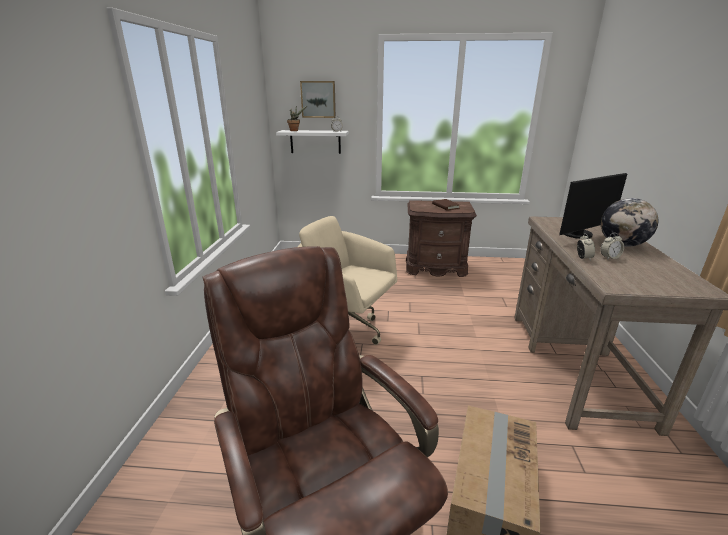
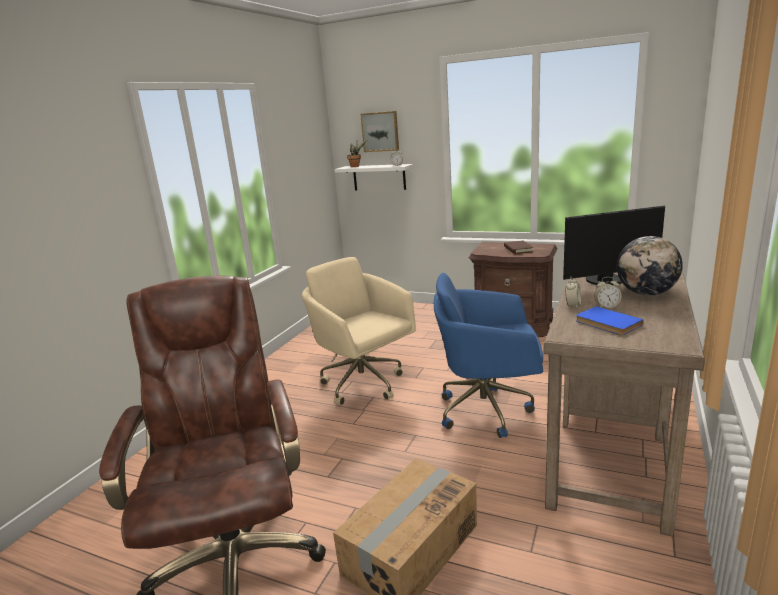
camera: 20 degrees right, 5 degrees down
none -> blue office chair [434,273,543,438]
none -> blue book [576,306,644,335]

